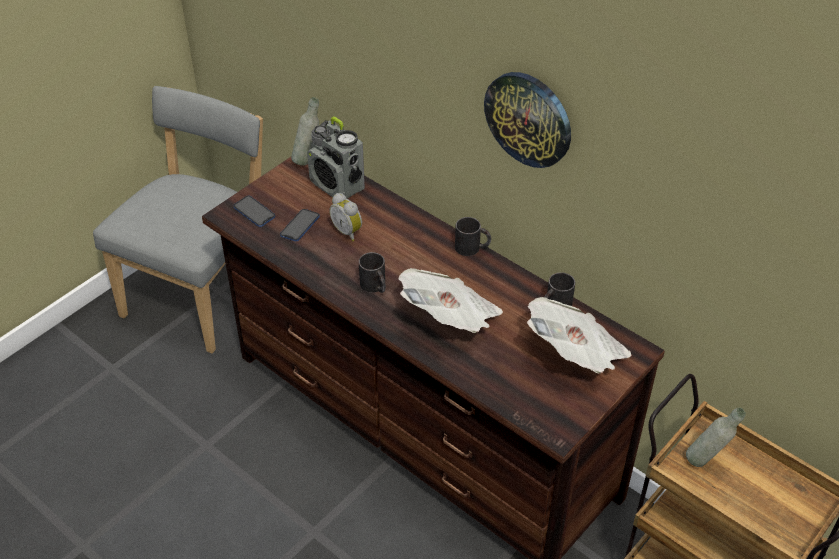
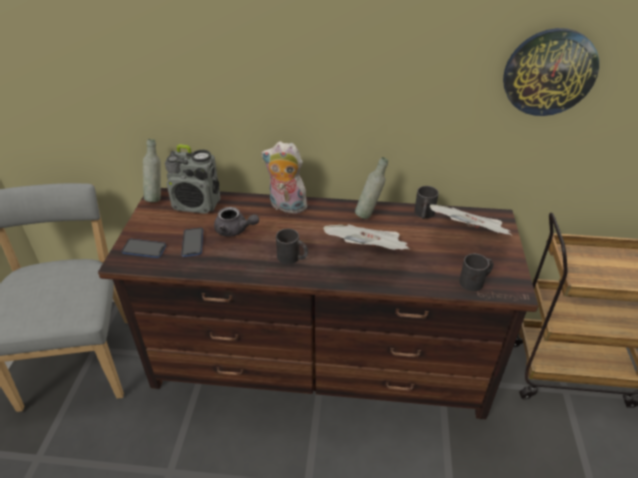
camera: 35 degrees left, 5 degrees down
alarm clock [329,193,362,242] -> grey teapot [214,207,259,236]
black mug [455,217,491,256] -> black mug moved to [459,254,494,291]
wall clock [484,72,571,168] -> wall clock moved to [503,28,599,116]
grey bottle [686,408,746,467] -> grey bottle moved to [355,157,388,219]
none -> plush toy [261,141,307,214]

